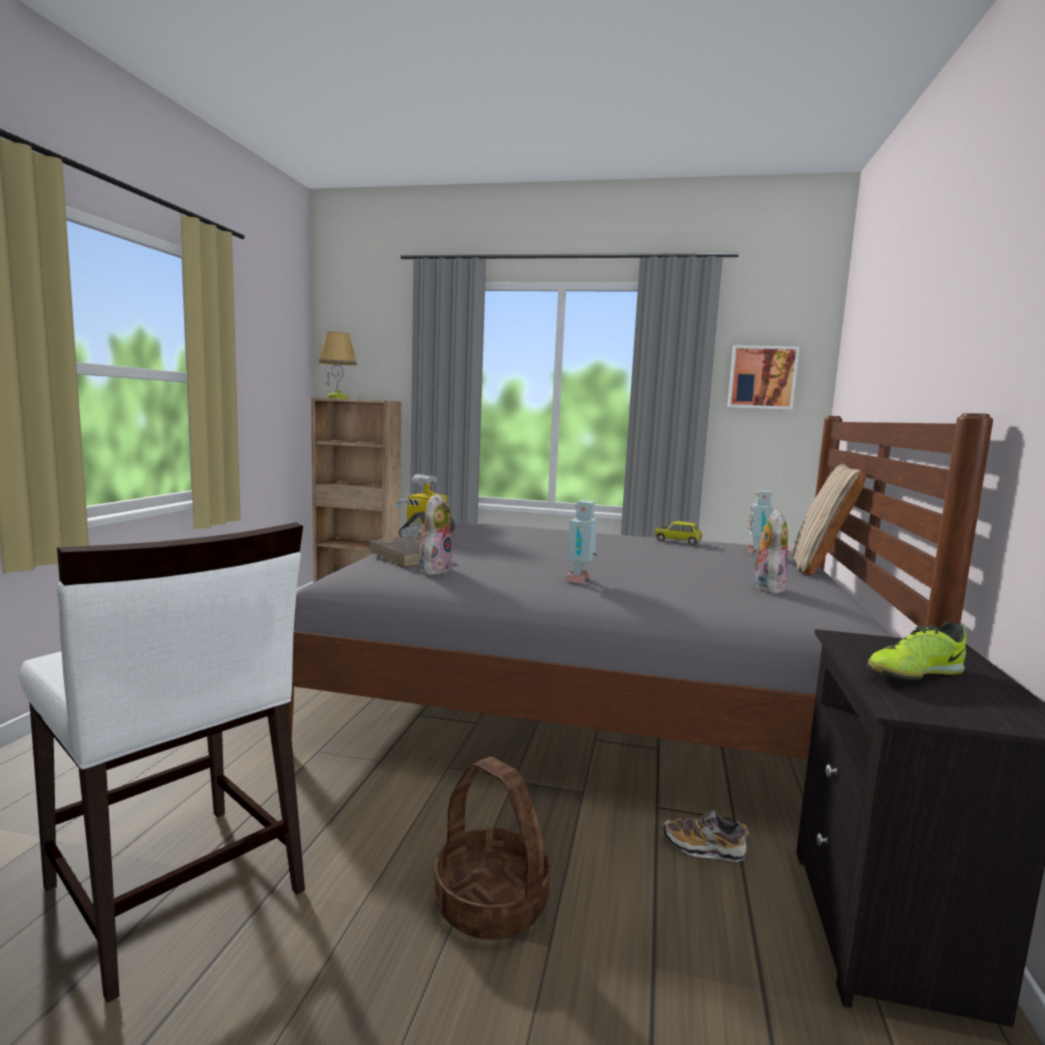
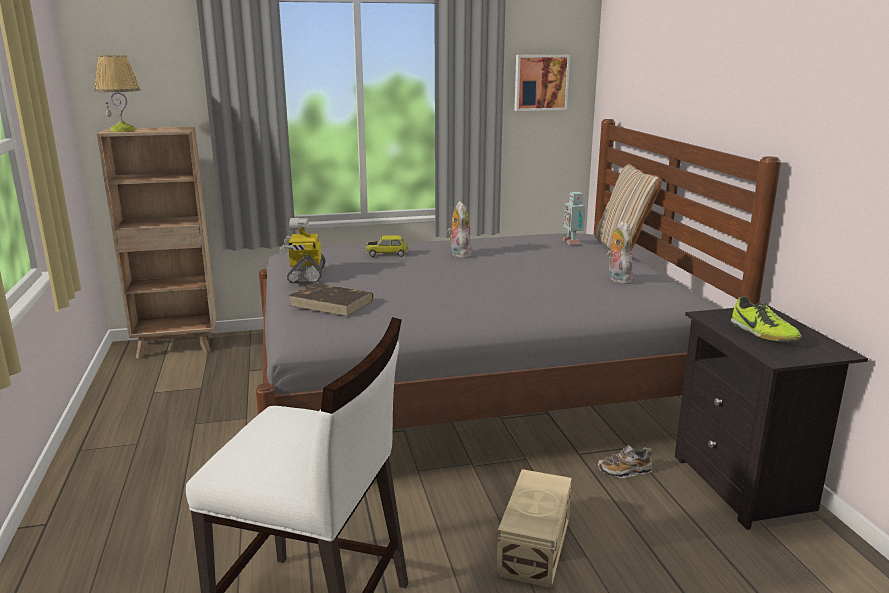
camera: 25 degrees left, 10 degrees up
plush toy [418,494,452,575] -> plush toy moved to [447,201,472,258]
basket [434,757,550,940] -> beige storage box [497,469,572,588]
toy robot [566,500,597,583] -> none
toy car [654,521,703,545] -> toy car moved to [365,236,408,257]
shoe [867,621,966,680] -> shoe turned 60 degrees counterclockwise [731,296,802,342]

